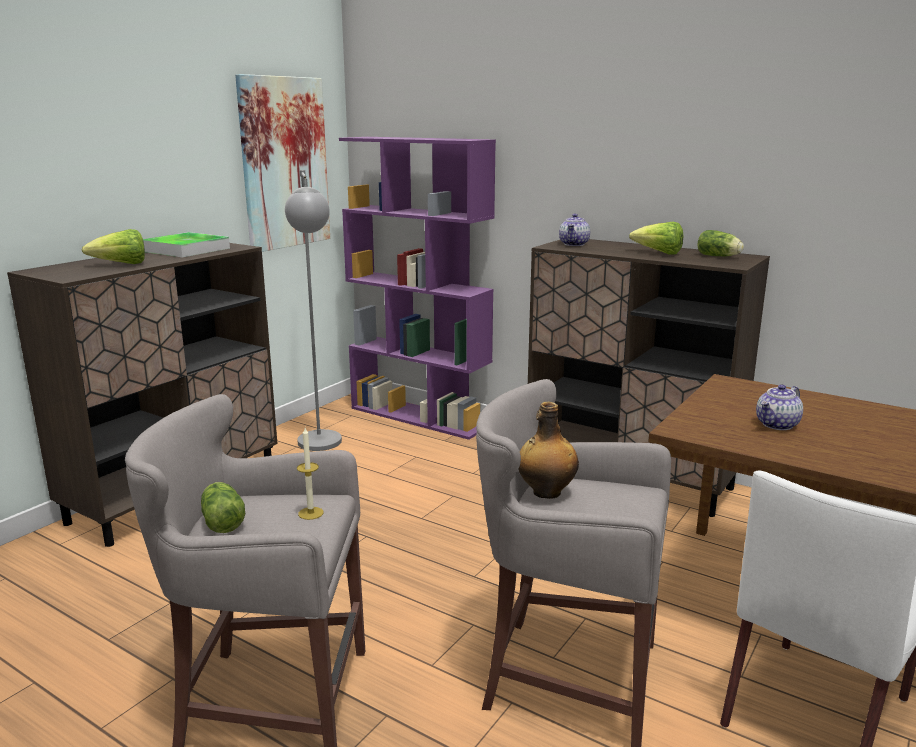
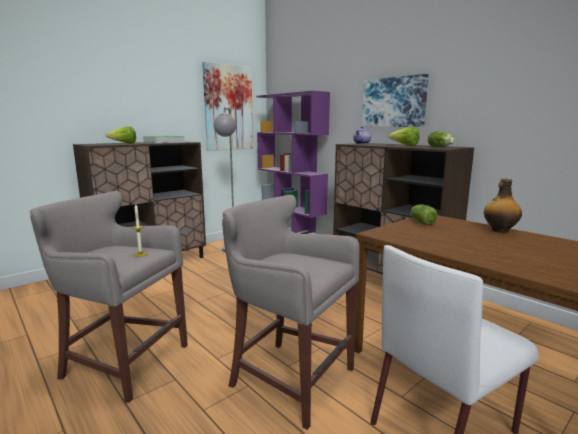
camera: 15 degrees right, 5 degrees down
lettuce [201,482,245,533] -> lettuce moved to [411,204,438,225]
bottle [518,402,579,499] -> bottle moved to [484,178,522,233]
teapot [756,385,803,430] -> none
none -> picture [362,74,428,127]

